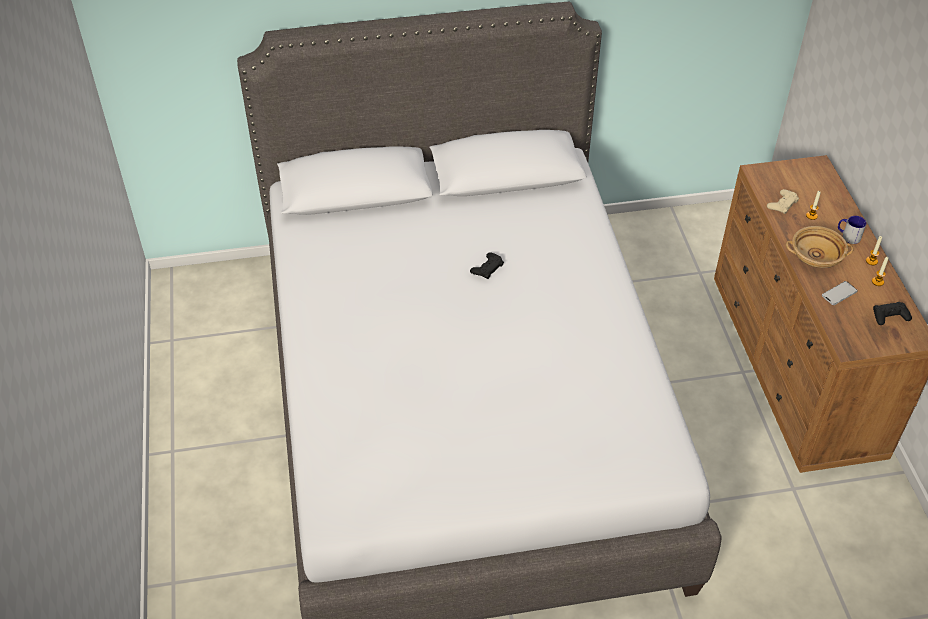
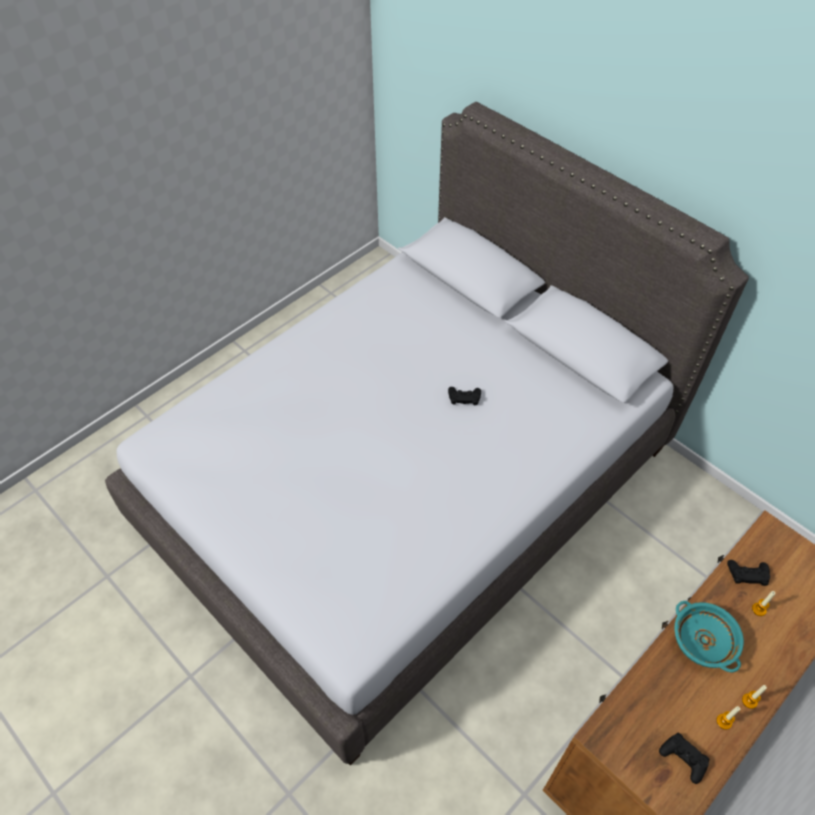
camera: 55 degrees right, 5 degrees up
beige game controller [767,189,799,214] -> black game controller [727,560,770,586]
beige bowl [786,226,854,268] -> turquoise bowl [675,601,744,672]
phone [822,281,858,305] -> none
mug [838,216,866,244] -> none

